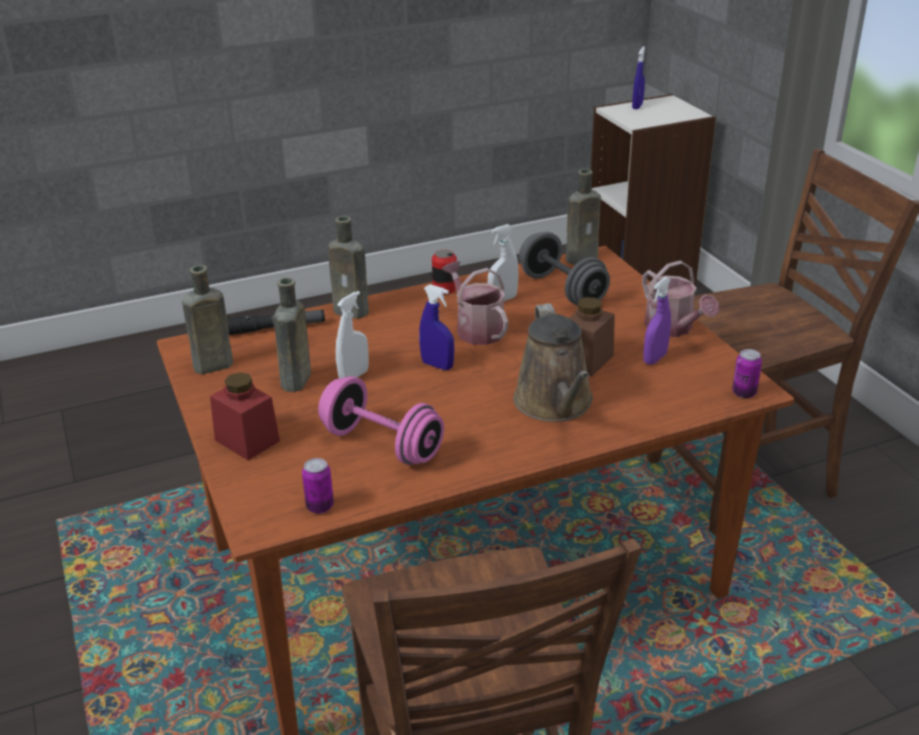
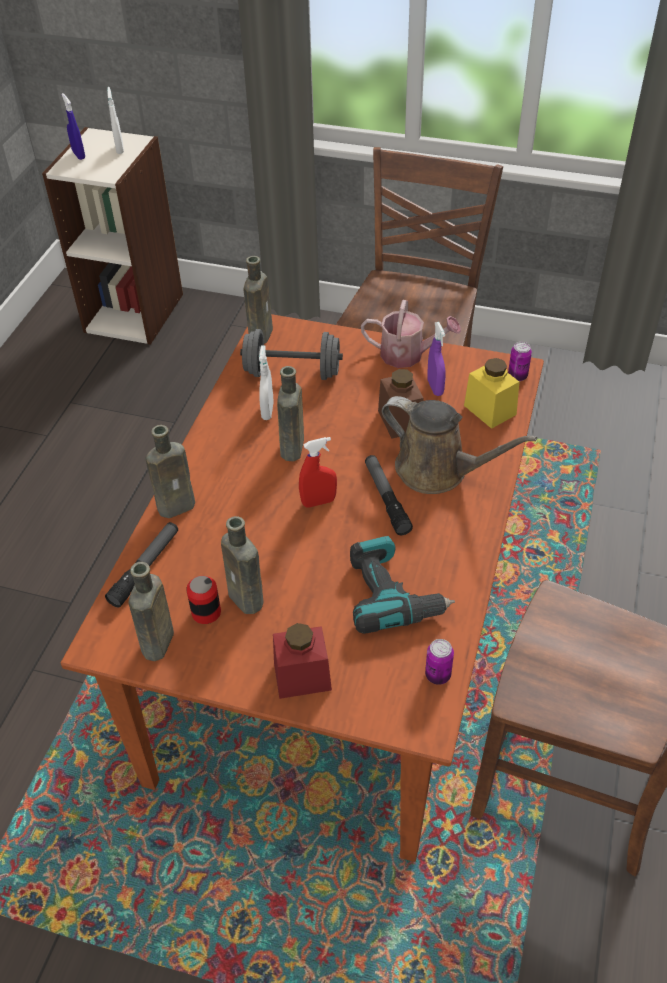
camera: 50 degrees left, 15 degrees up
pink dumbbell [318,376,444,465] -> power drill [350,536,455,634]
white spray bottle [336,291,369,379] -> white spray bottle moved to [107,87,124,154]
blue spray bottle [419,284,454,370] -> red spray bottle [299,437,337,508]
can [432,250,457,294] -> can moved to [186,576,221,624]
watering can [442,261,508,345] -> brown bottle [277,366,304,461]
none -> flashlight [365,455,413,535]
none -> yellow jar [464,358,519,429]

